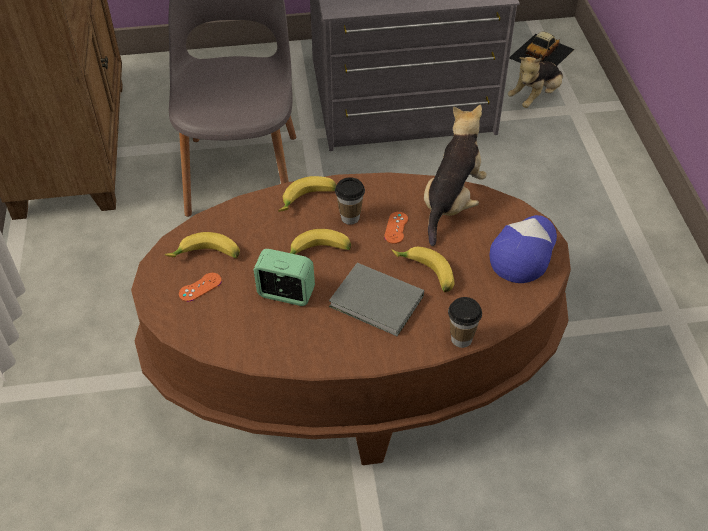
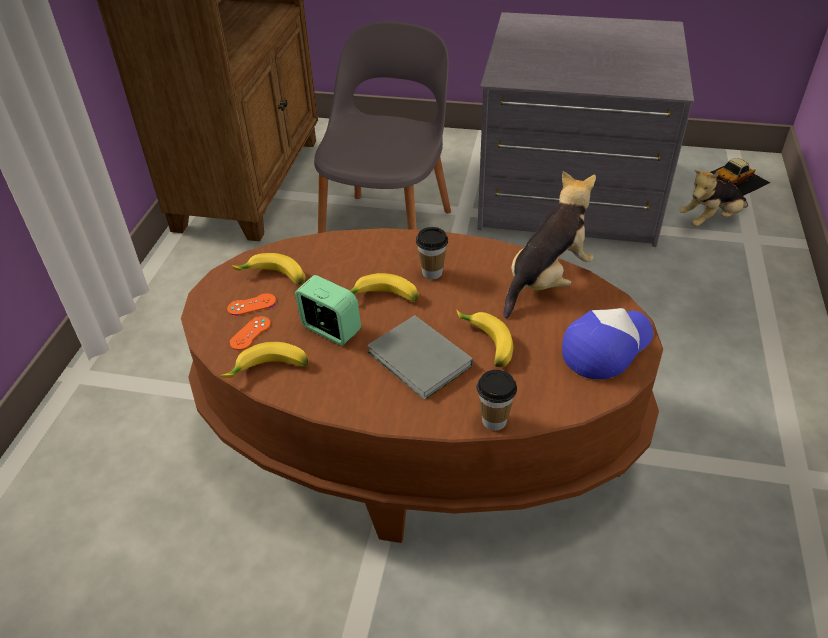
camera: 20 degrees right, 5 degrees down
banana [278,176,336,212] -> banana moved to [220,342,308,378]
orange game controller [384,212,408,244] -> orange game controller moved to [230,316,271,350]

